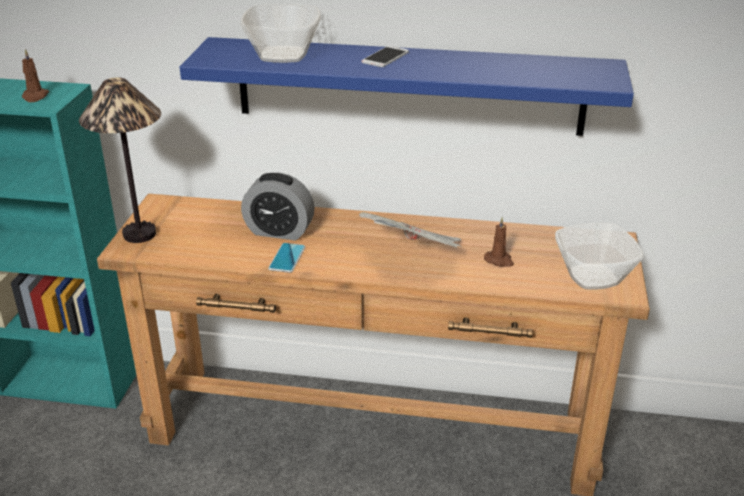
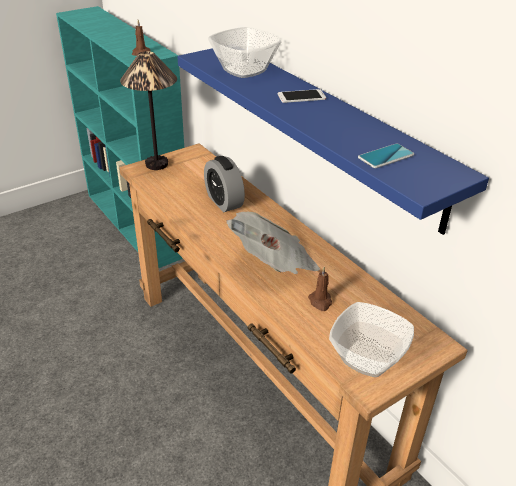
camera: 45 degrees right, 5 degrees up
phone [268,243,306,273] -> phone moved to [358,143,414,168]

